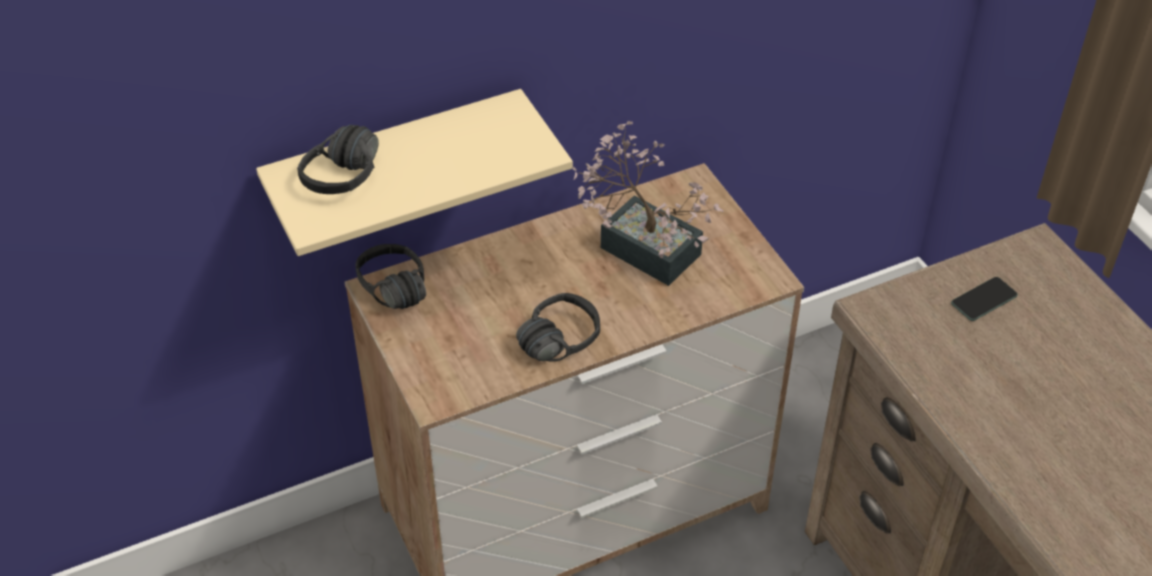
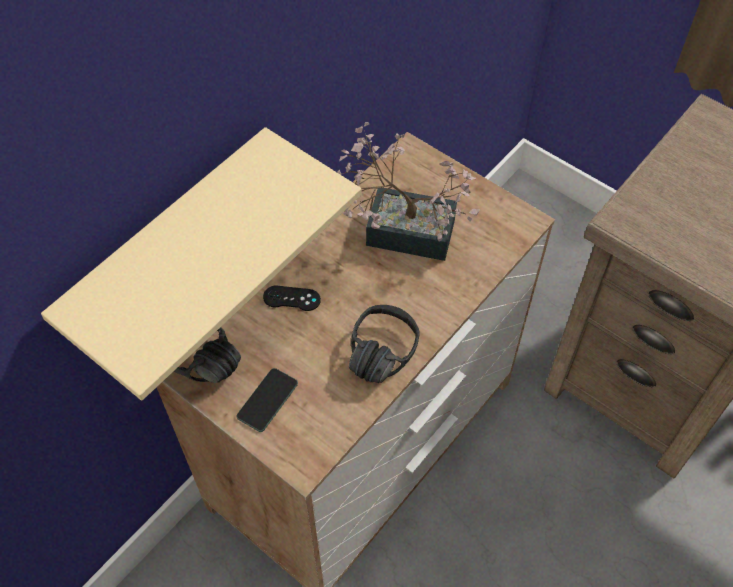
camera: 25 degrees left, 10 degrees up
black headphones [297,125,379,194] -> none
phone [951,277,1018,321] -> phone moved to [236,368,298,432]
none -> black game controller [263,286,321,311]

